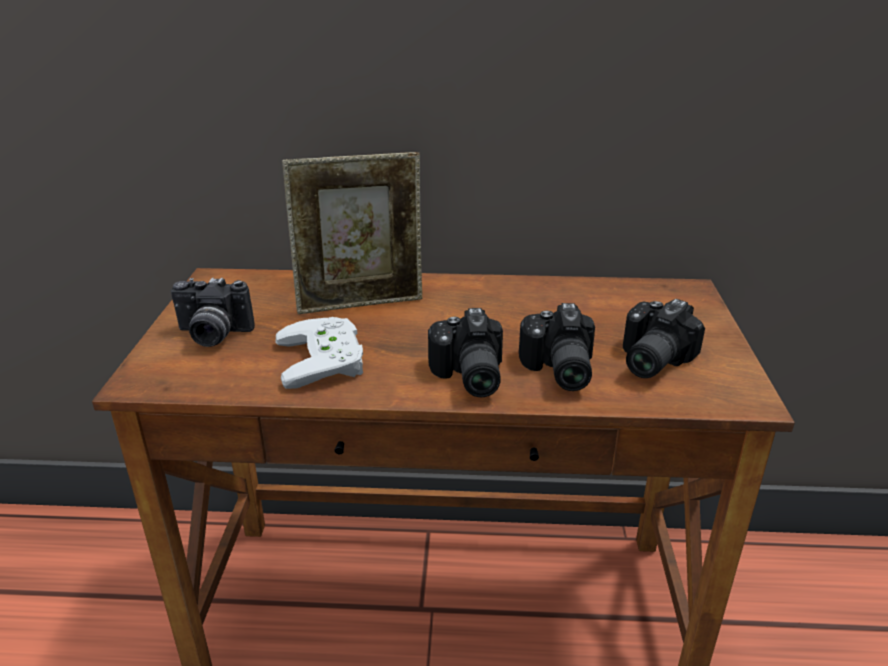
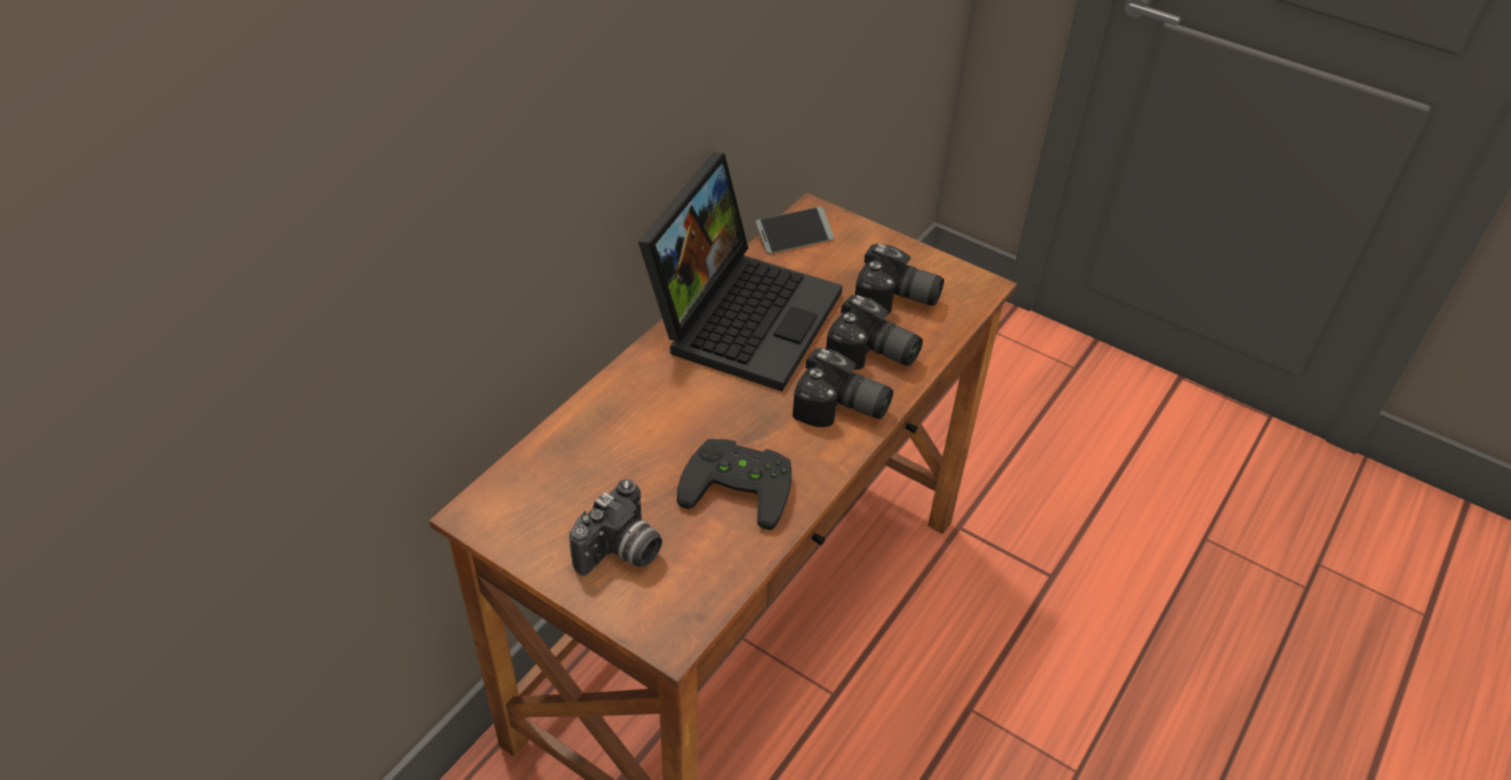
camera: 60 degrees left, 15 degrees up
white game controller [276,317,363,389] -> black game controller [677,439,792,530]
picture frame [282,152,422,314] -> none
camera [623,299,705,378] -> camera turned 45 degrees counterclockwise [855,244,944,313]
none -> laptop [638,153,842,391]
none -> phone [756,207,834,254]

